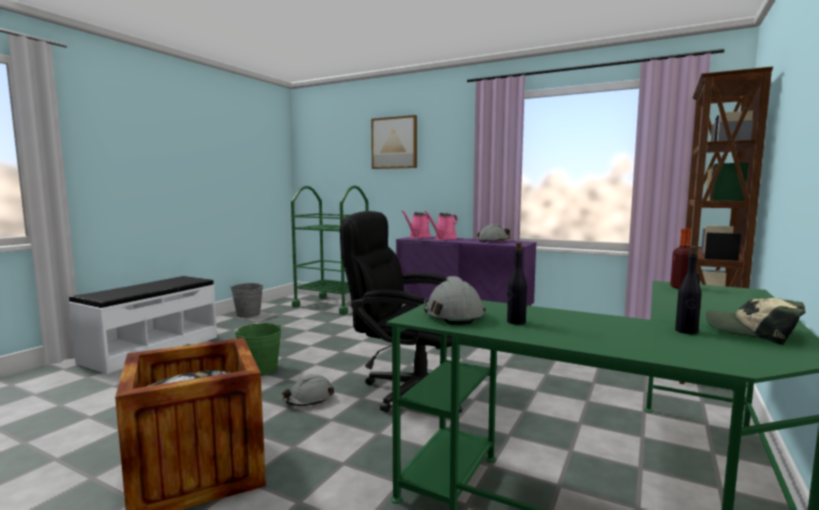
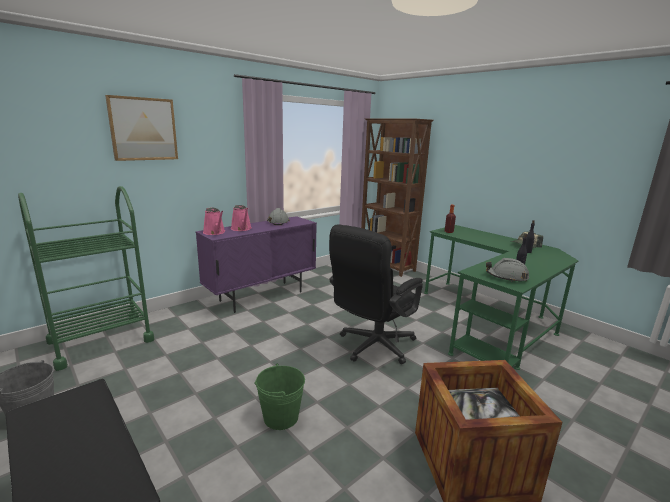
camera: 70 degrees left, 10 degrees up
grey hard hat [282,374,334,406] -> none

